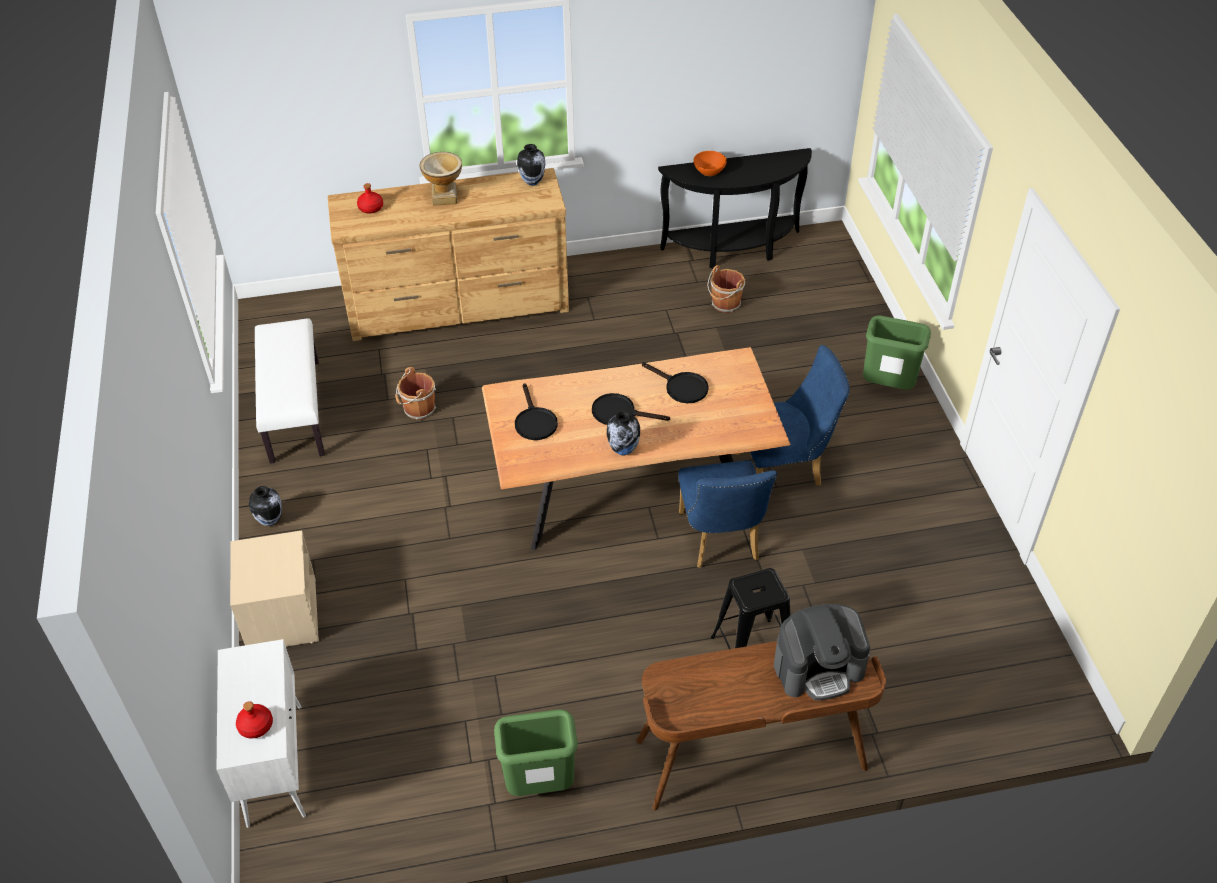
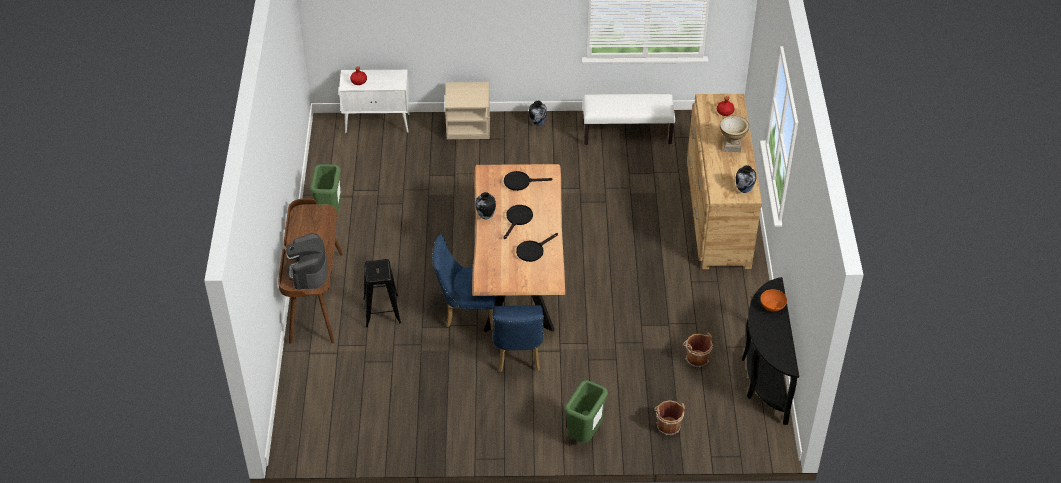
camera: 100 degrees right, 0 degrees up
brown bucket [395,367,436,420] -> brown bucket moved to [655,400,685,436]

